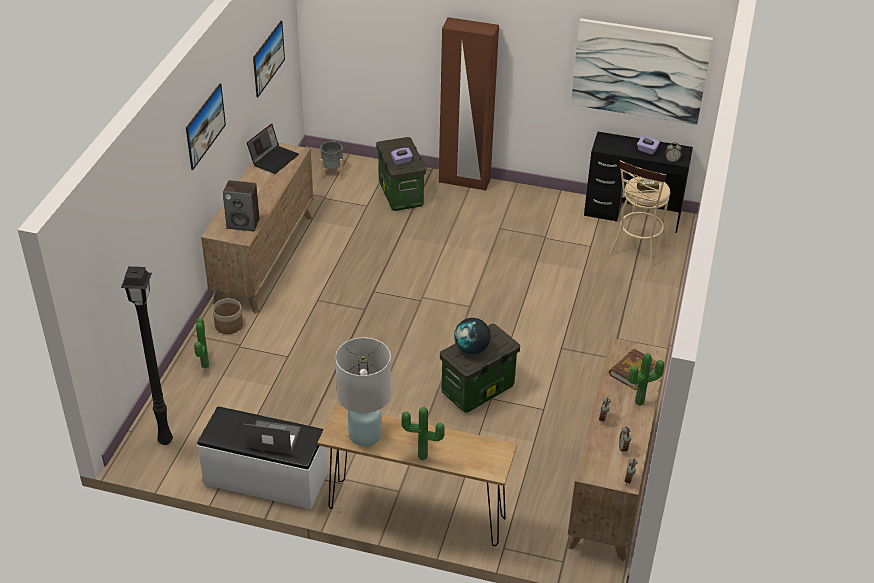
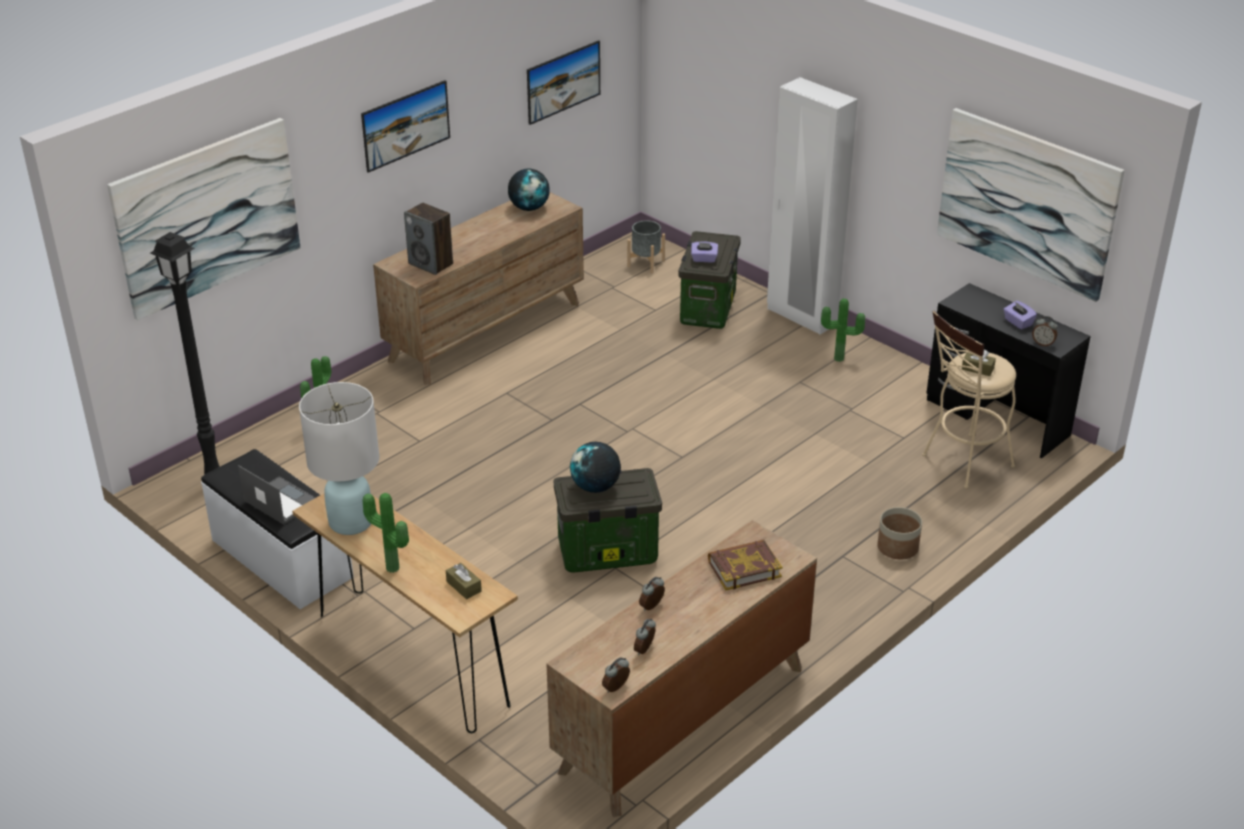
camera: 30 degrees right, 5 degrees down
planter [213,298,243,334] -> planter moved to [877,507,922,559]
laptop [247,124,299,174] -> globe [508,169,550,211]
brown wardrobe [439,17,499,191] -> white wardrobe [767,77,858,335]
potted plant [628,353,664,406] -> potted plant moved to [821,298,865,362]
none -> picture [107,118,300,320]
none -> brown tissue box [446,563,482,599]

